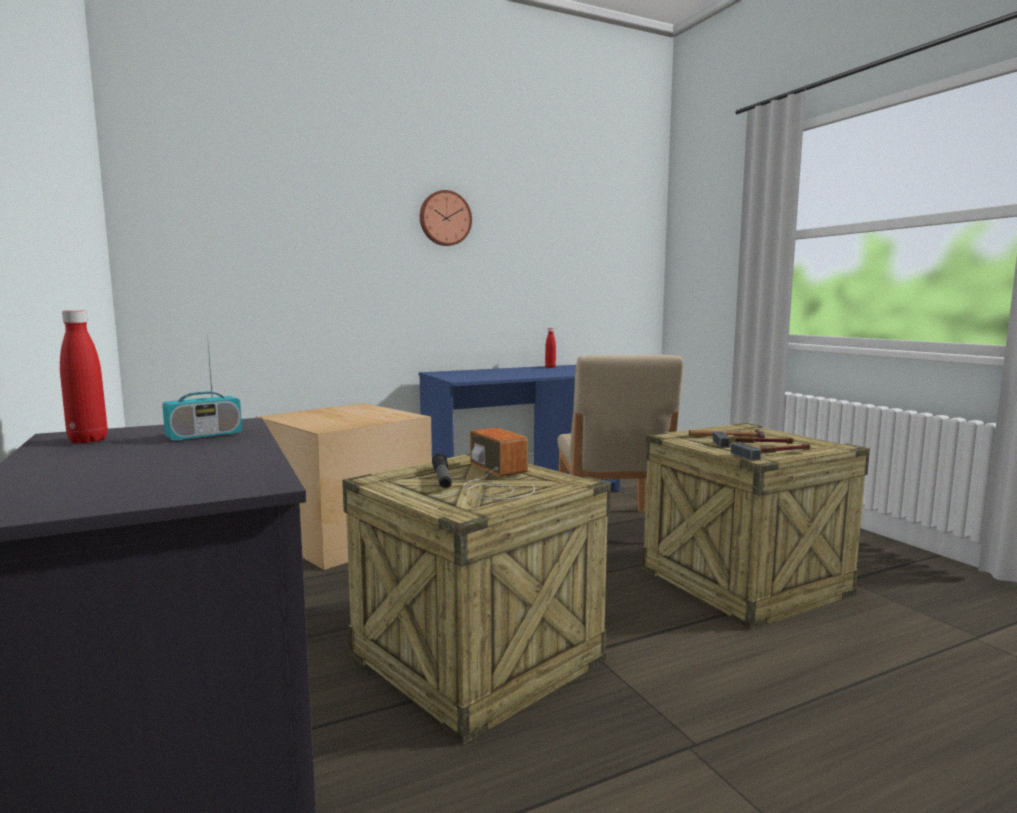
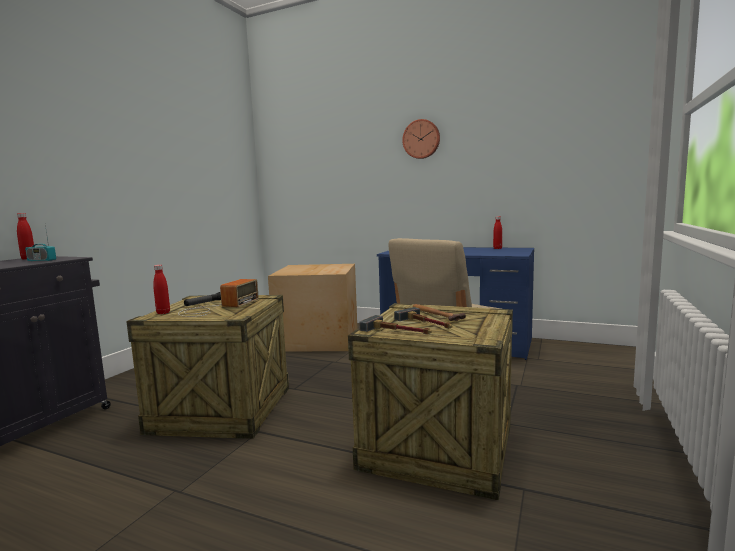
camera: 50 degrees right, 0 degrees up
none -> red bottle [153,265,170,314]

